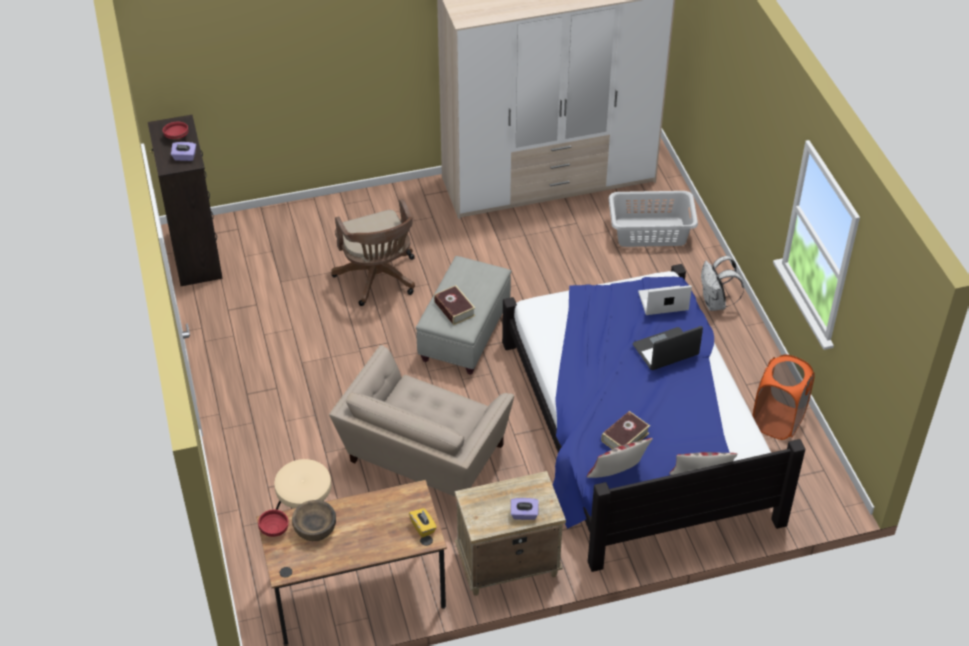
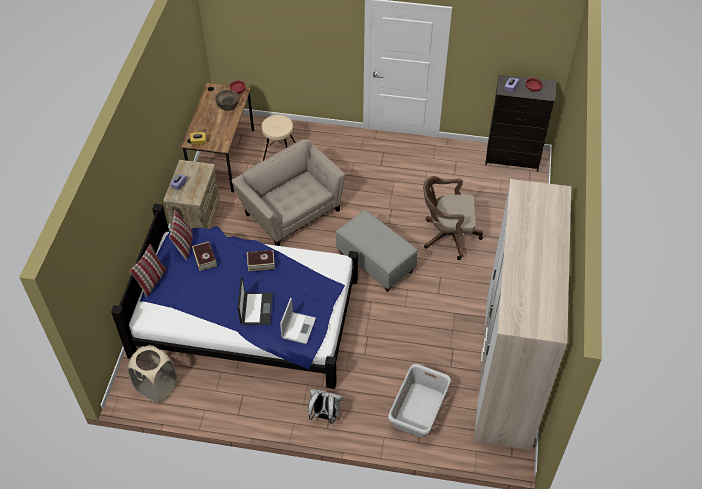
camera: 115 degrees right, 5 degrees up
book [434,285,475,325] -> book moved to [247,250,275,271]
orange laundry basket [752,354,815,440] -> none
none -> beige laundry basket [127,345,177,403]

